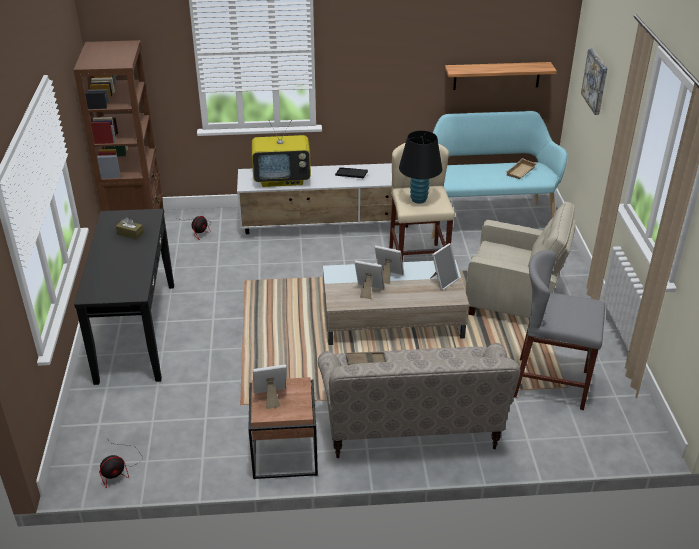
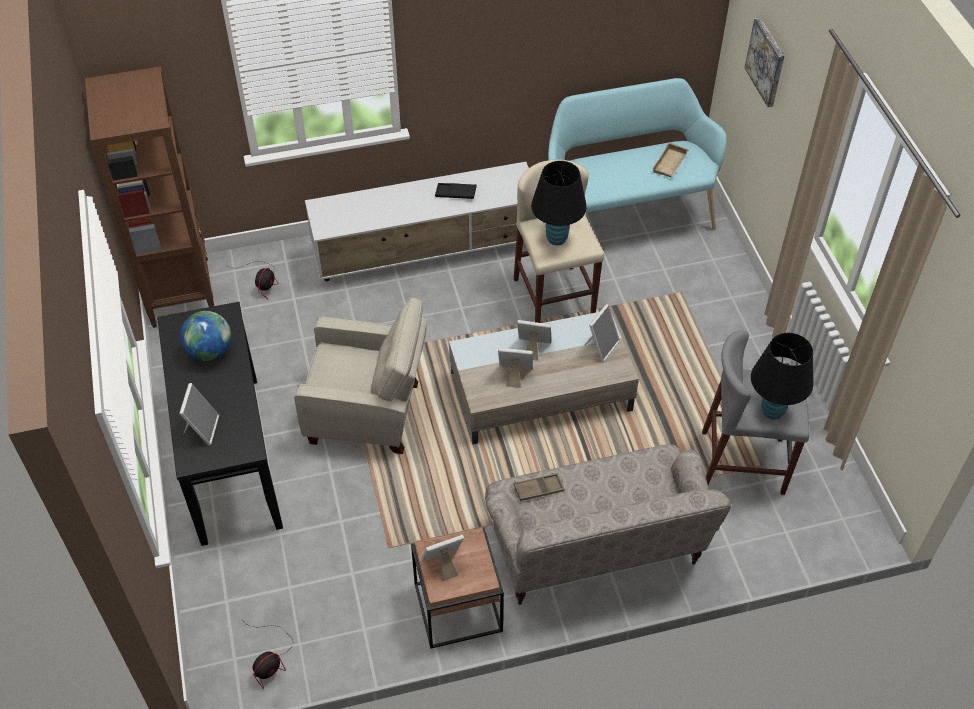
camera: 10 degrees left, 15 degrees up
brown tissue box [116,217,144,240] -> globe [180,311,231,361]
television [252,119,311,187] -> none
shelf [445,62,557,90] -> none
beige armchair [466,201,576,318] -> beige armchair moved to [294,298,427,454]
none -> picture frame [179,383,219,445]
none -> black table lamp [751,333,813,419]

